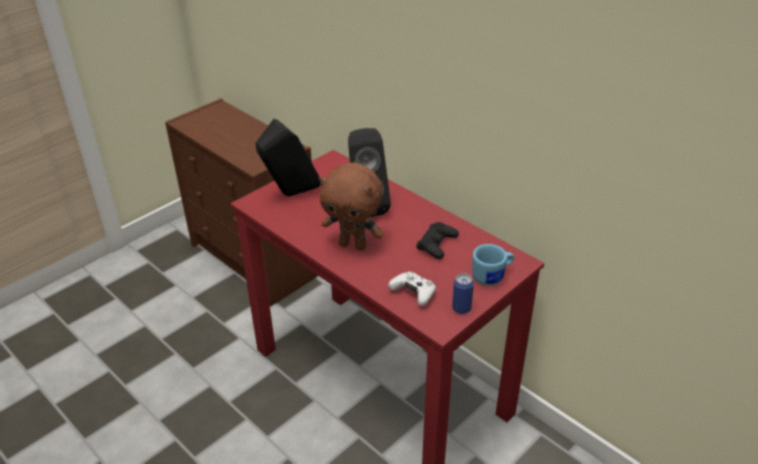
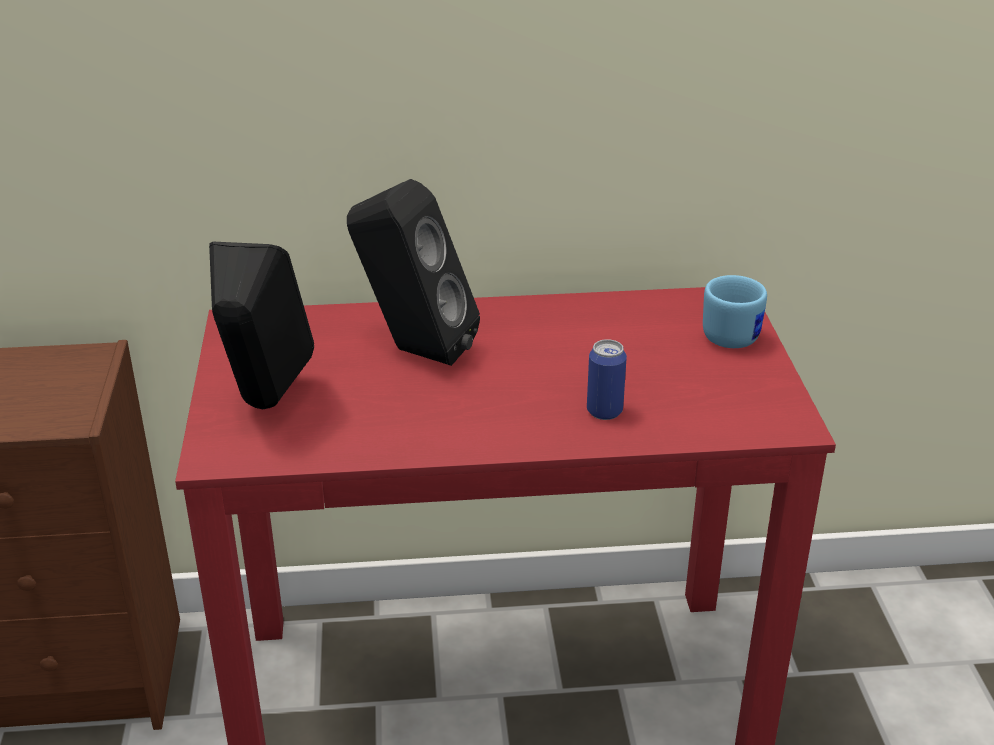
camera: 50 degrees left, 5 degrees down
brown plush toy [319,162,384,251] -> none
white game controller [388,272,436,306] -> none
black game controller [416,222,459,259] -> none
can [452,273,474,314] -> can moved to [587,339,627,420]

